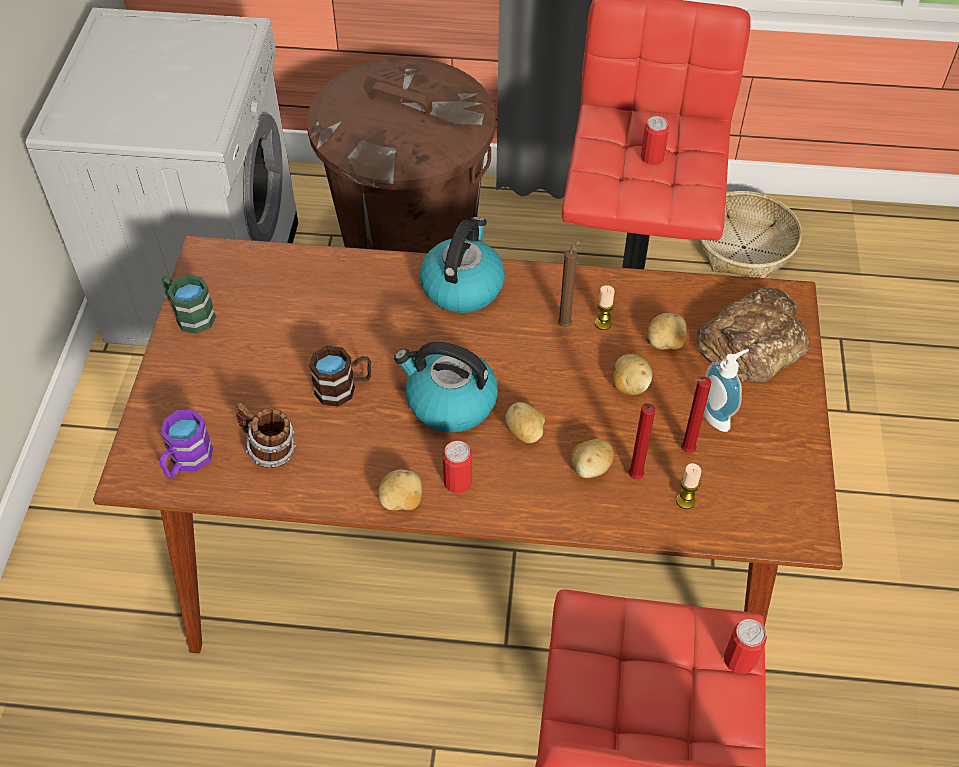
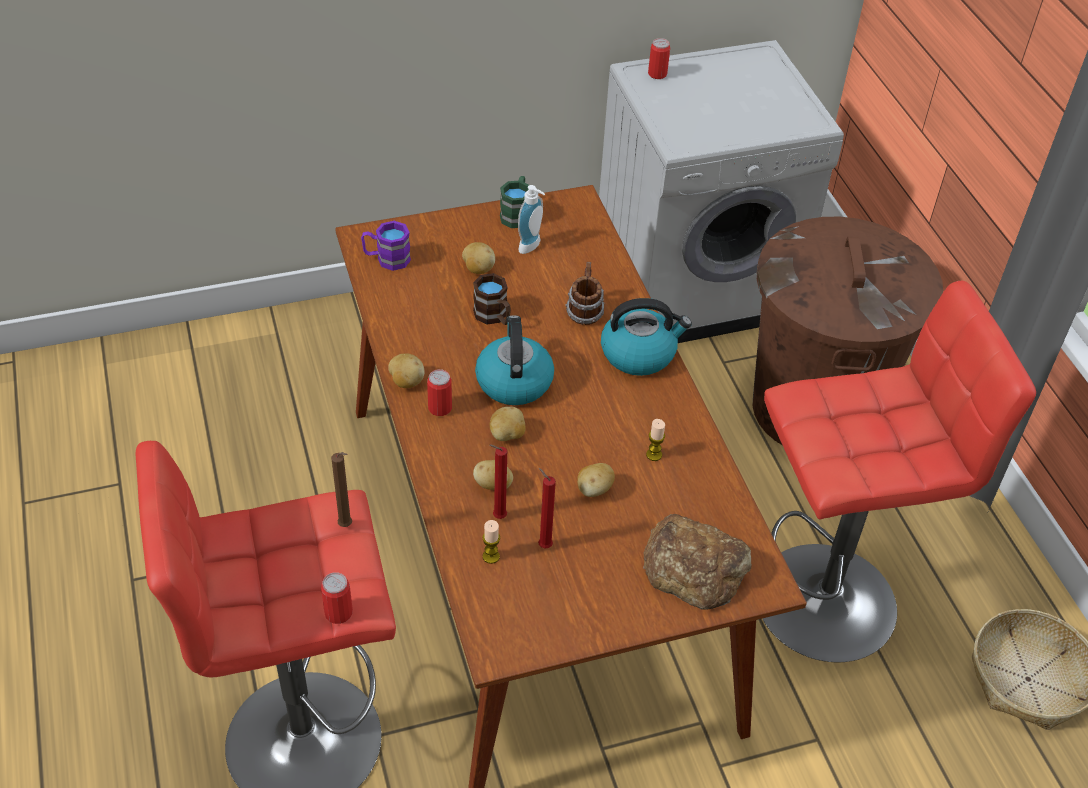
camera: 65 degrees right, 5 degrees down
mug [236,403,296,468] -> mug moved to [565,262,605,325]
brown candle [558,239,582,328] -> brown candle moved to [331,452,352,527]
can [641,116,669,165] -> can moved to [648,38,670,79]
potato [648,313,687,350] -> potato moved to [462,242,495,274]
soap dispenser [703,349,749,432] -> soap dispenser moved to [518,185,545,254]

